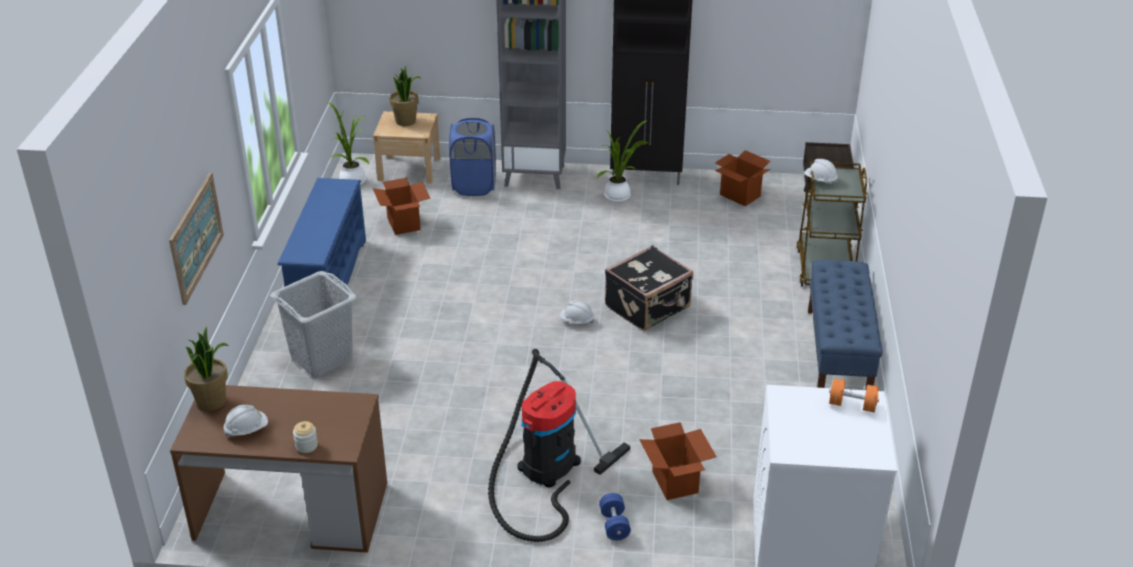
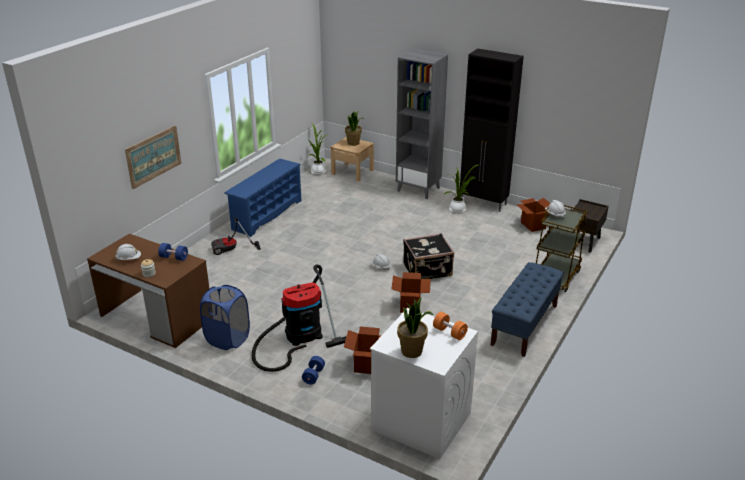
camera: 25 degrees right, 5 degrees down
potted plant [184,327,229,411] -> potted plant moved to [397,297,433,358]
grey laundry basket [270,271,357,377] -> vacuum cleaner [211,217,261,255]
cardboard box [373,178,430,235] -> cardboard box moved to [392,272,431,313]
blue laundry basket [449,118,496,196] -> blue laundry basket moved to [200,285,250,350]
none -> blue dumbbell [158,243,188,261]

